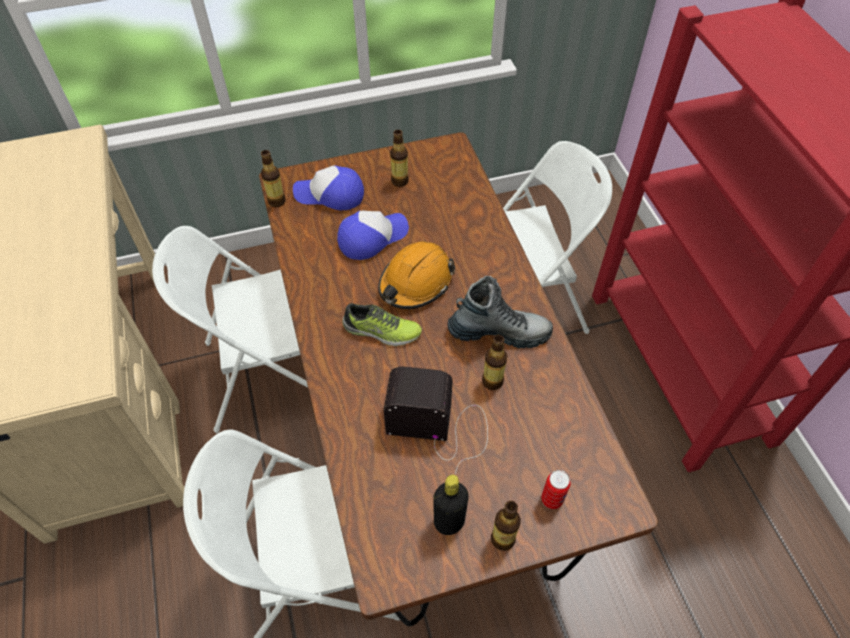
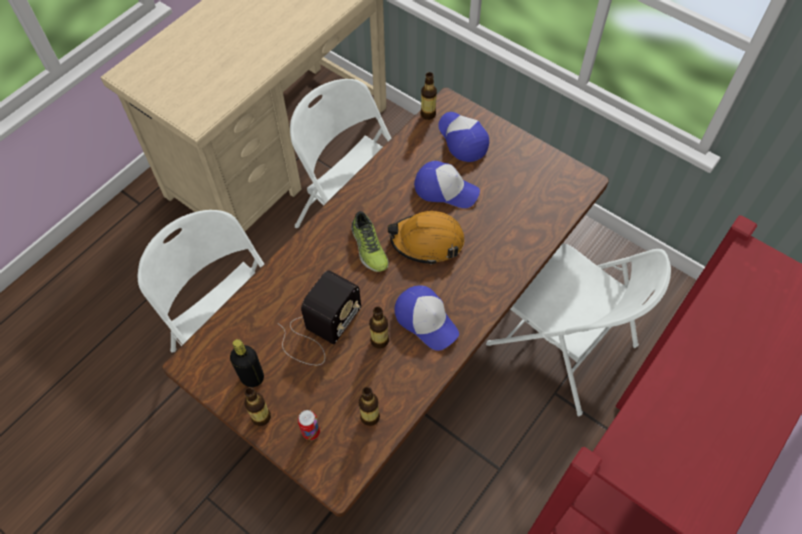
camera: 55 degrees right, 5 degrees up
radio [384,367,488,474] -> radio turned 60 degrees clockwise [278,270,361,365]
bottle [390,130,409,187] -> bottle moved to [359,387,380,426]
boot [448,276,553,348] -> cap [394,285,459,351]

